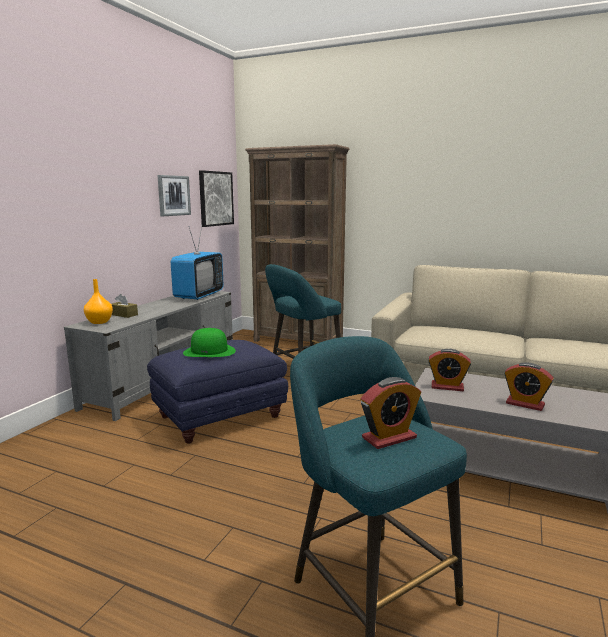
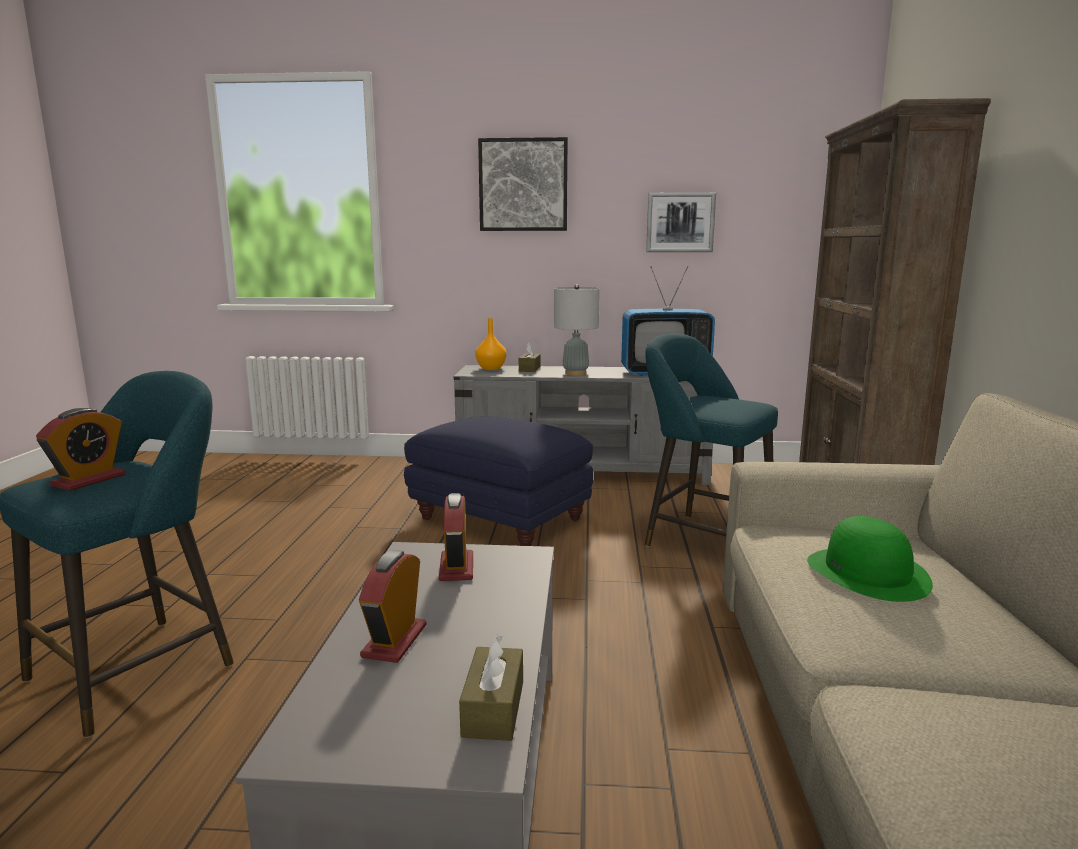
camera: 70 degrees right, 0 degrees up
green hat [183,328,236,357] -> green hat moved to [807,516,933,602]
picture [199,170,234,227] -> picture moved to [478,137,568,231]
alarm clock [361,377,421,449] -> alarm clock turned 105 degrees counterclockwise [36,408,125,491]
none -> brown tissue box [459,635,523,741]
none -> grey table lamp [554,284,600,376]

